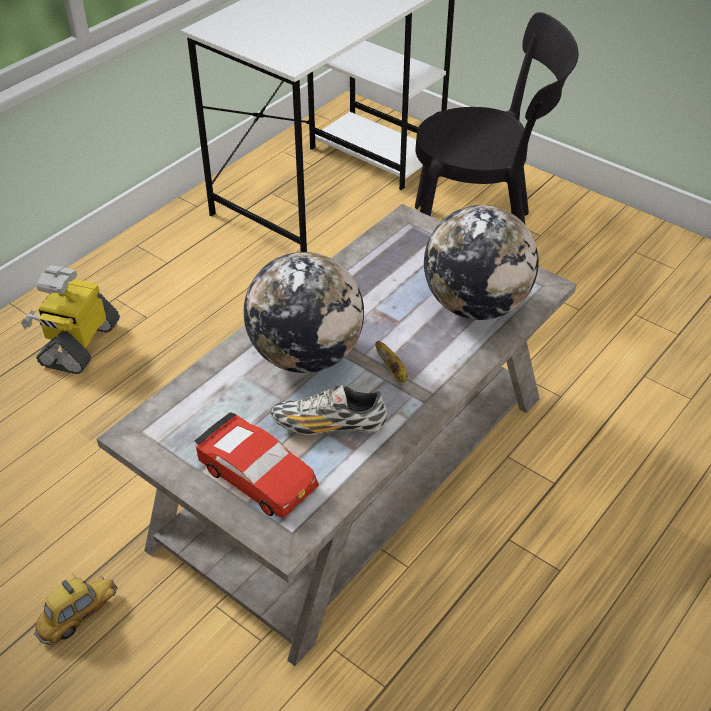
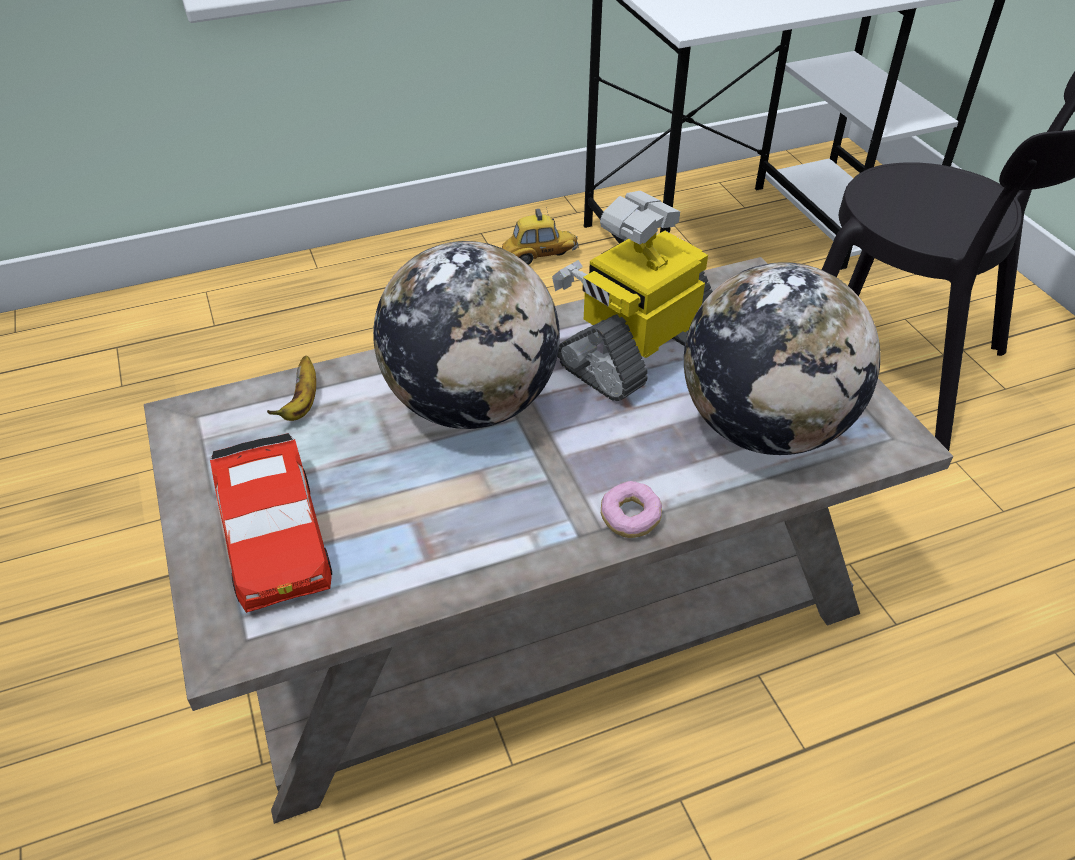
camera: 30 degrees right, 0 degrees up
toy robot [21,265,120,374] -> toy robot moved to [552,191,713,401]
toy car [34,572,118,645] -> toy car moved to [502,207,579,265]
shoe [270,385,387,435] -> none
banana [375,341,408,383] -> banana moved to [267,356,316,421]
none -> donut [601,481,662,538]

